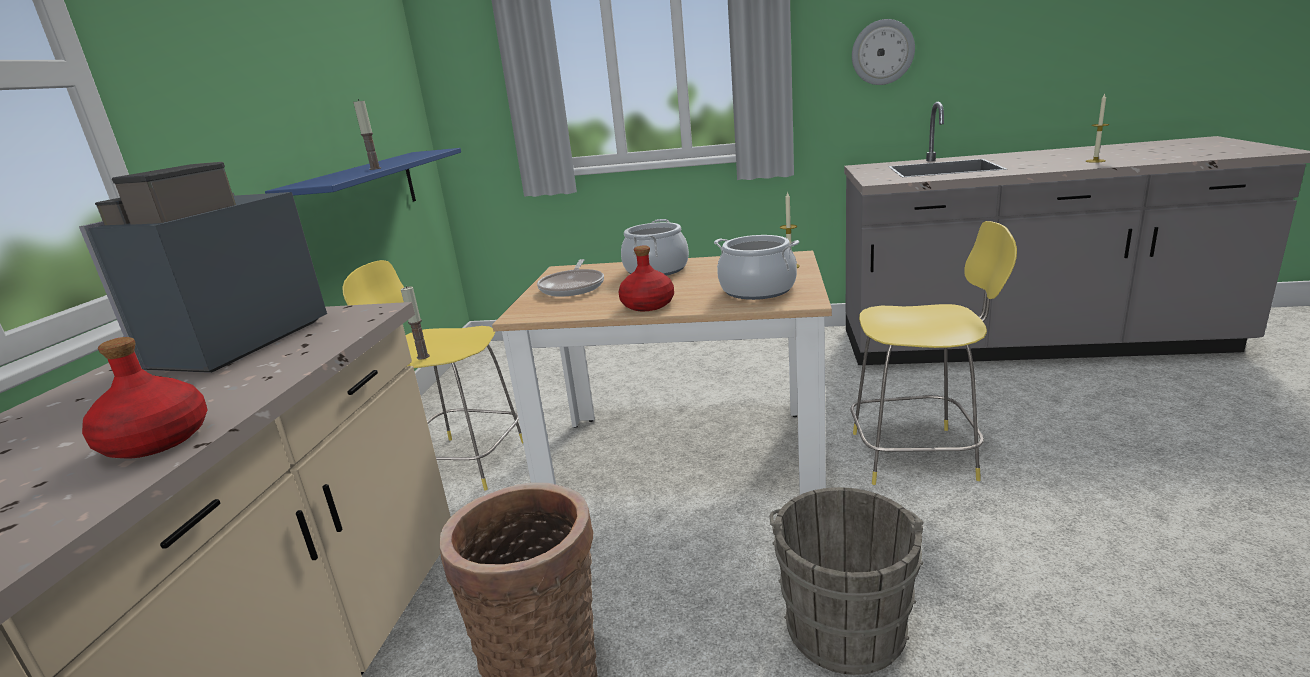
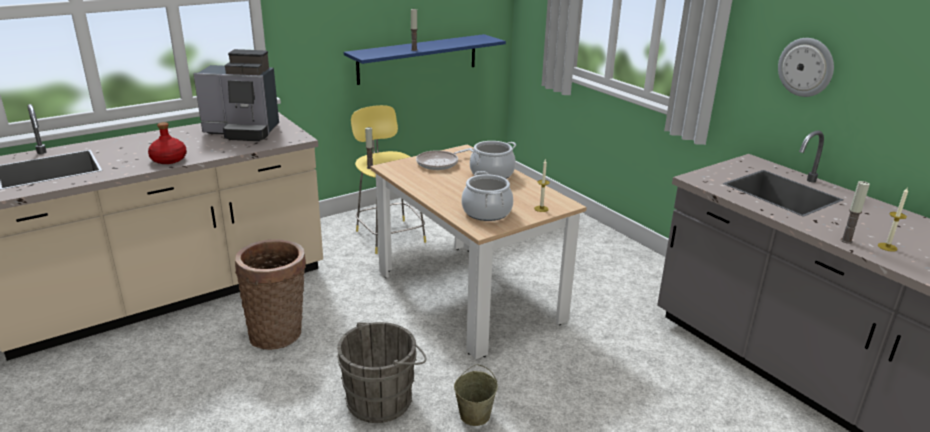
camera: 45 degrees right, 5 degrees up
coffee machine [79,162,327,373] -> coffee machine turned 150 degrees counterclockwise [193,49,279,141]
red bottle [618,245,674,311] -> none
yellow stool [851,221,1017,485] -> none
none -> beige bucket [454,364,498,426]
none -> candle [841,181,870,244]

